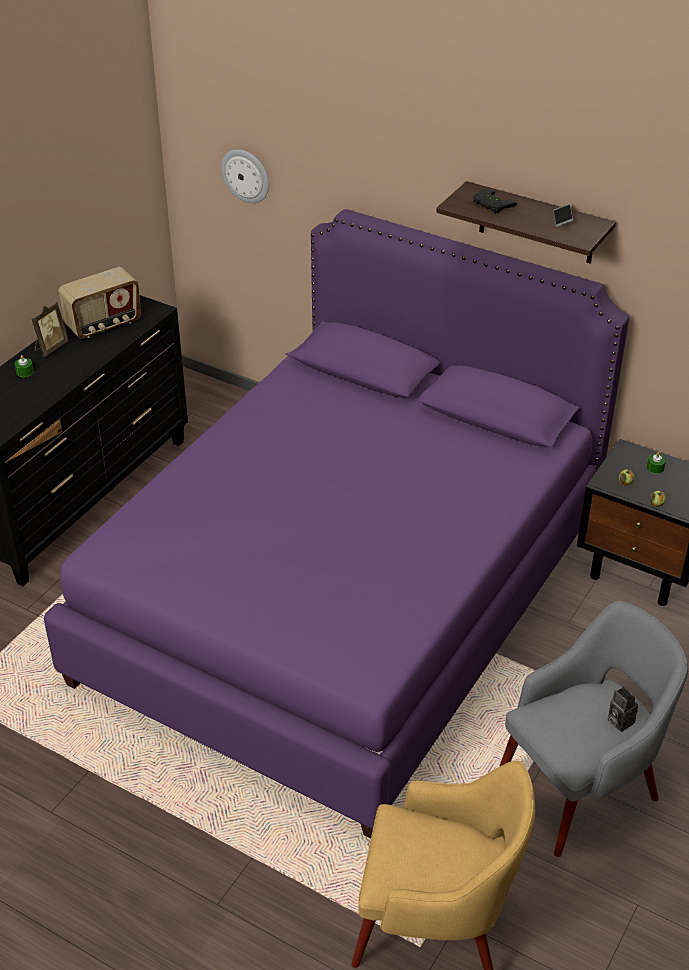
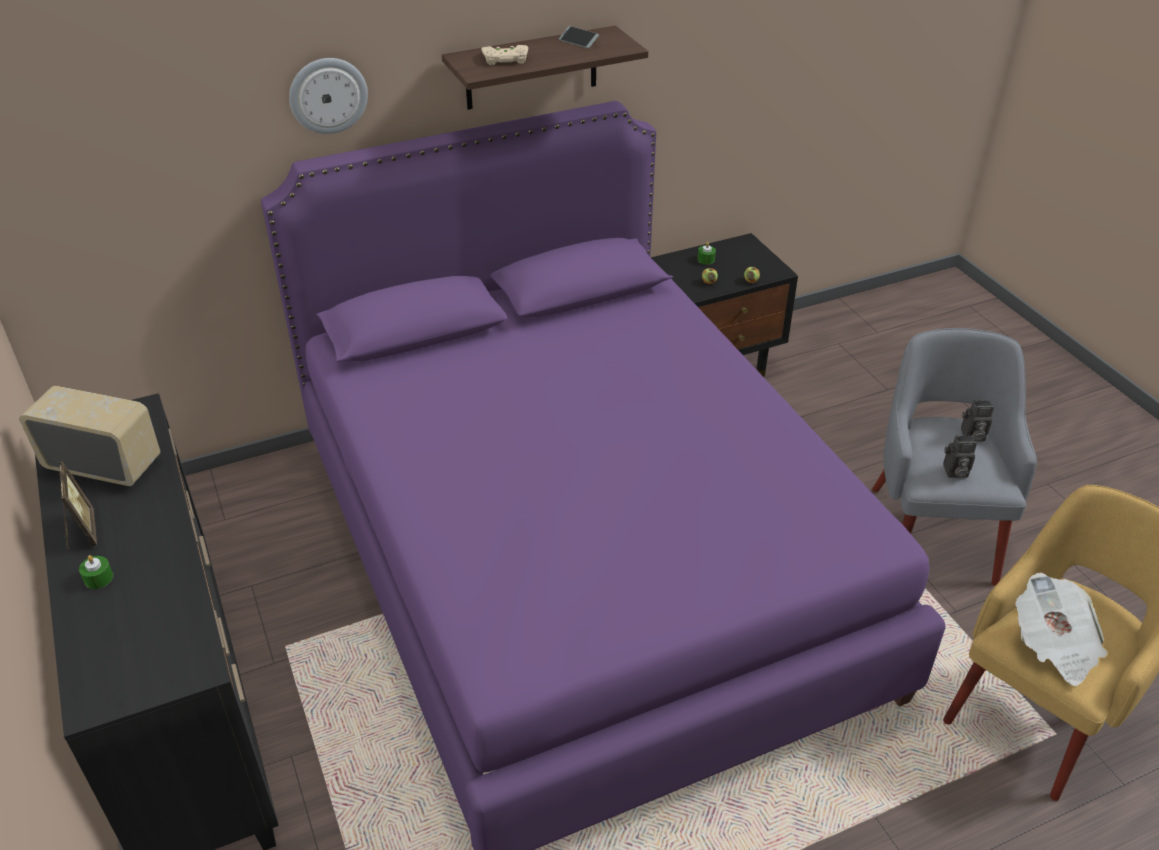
camera: 55 degrees left, 0 degrees up
radio [58,267,141,339] -> radio turned 75 degrees counterclockwise [19,386,160,486]
wall clock [221,149,269,203] -> wall clock moved to [289,58,368,134]
black game controller [473,189,517,214] -> beige game controller [481,45,528,65]
none -> camera [943,436,977,478]
none -> newspaper [1016,573,1108,686]

